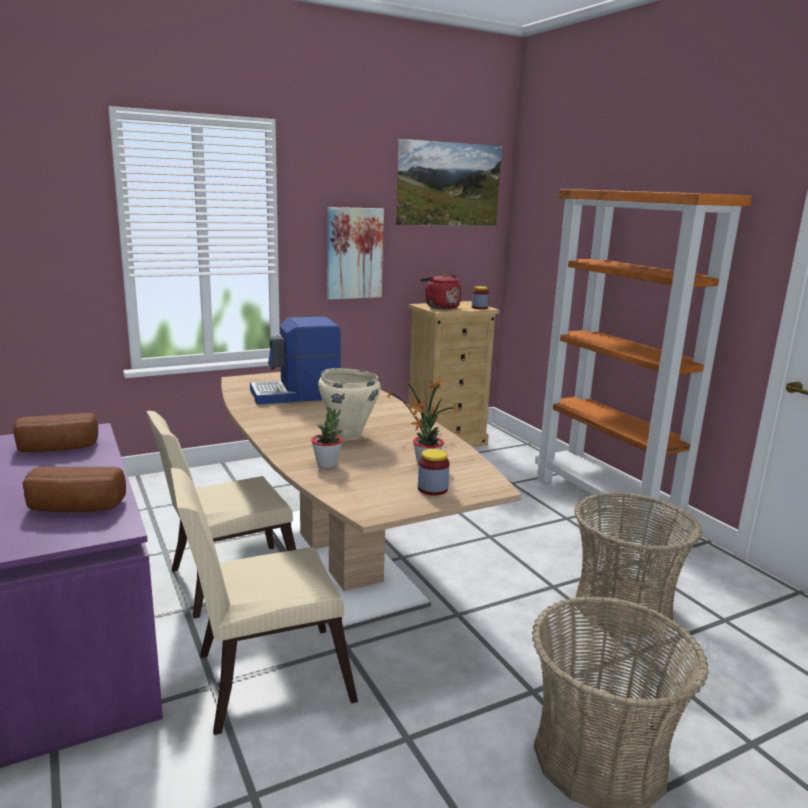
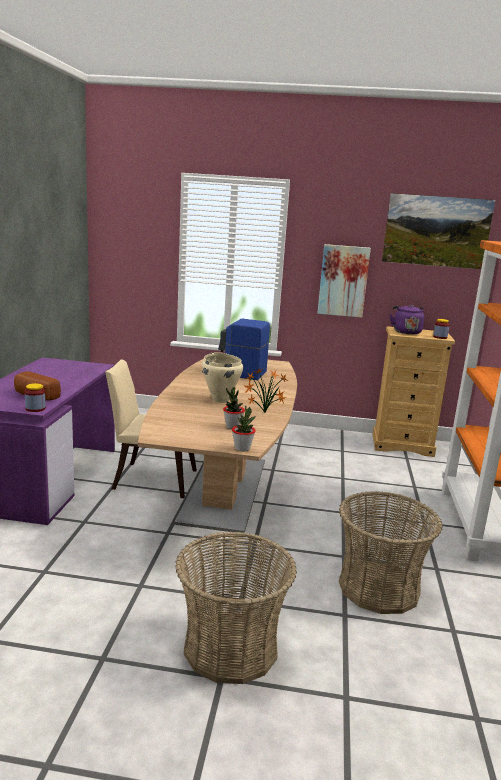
camera: 35 degrees right, 0 degrees up
bread [13,413,98,452] -> none
beige chair [171,468,358,735] -> none
potted plant [311,407,343,468] -> potted plant moved to [232,406,256,452]
jar [418,449,450,495] -> jar moved to [25,383,46,412]
red kettle [420,274,461,309] -> purple kettle [390,305,425,335]

